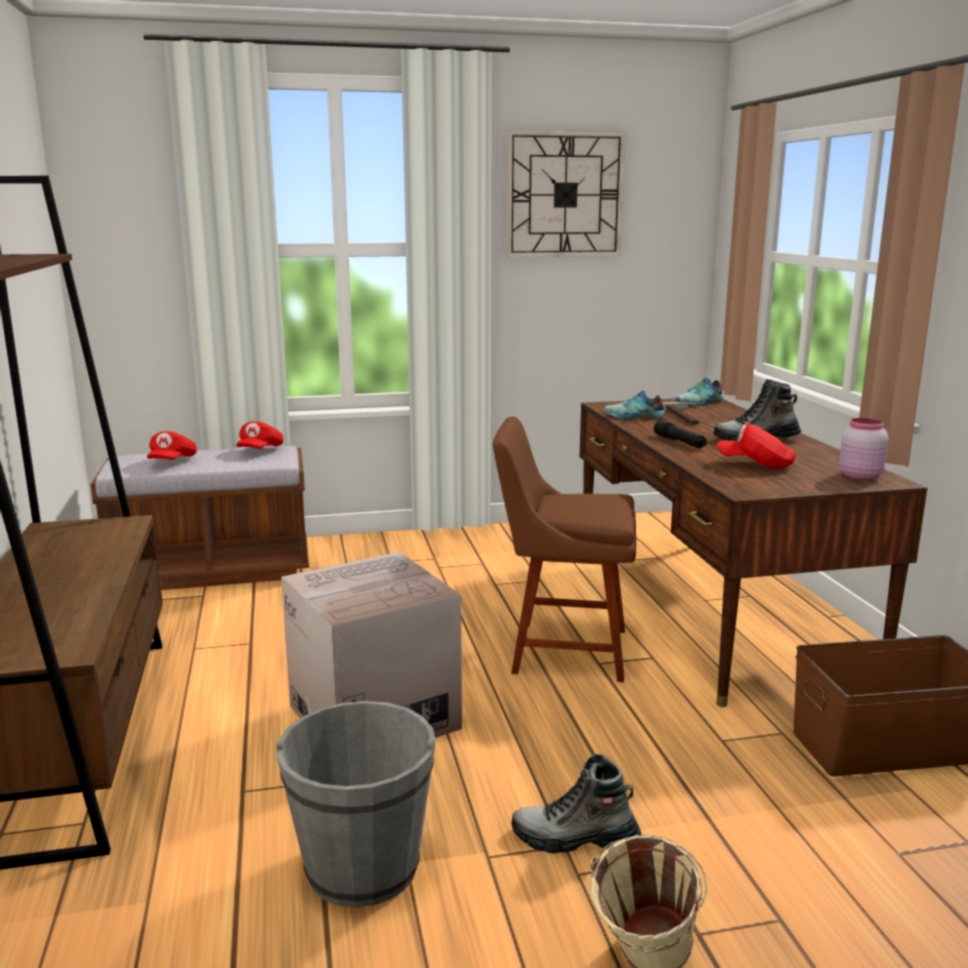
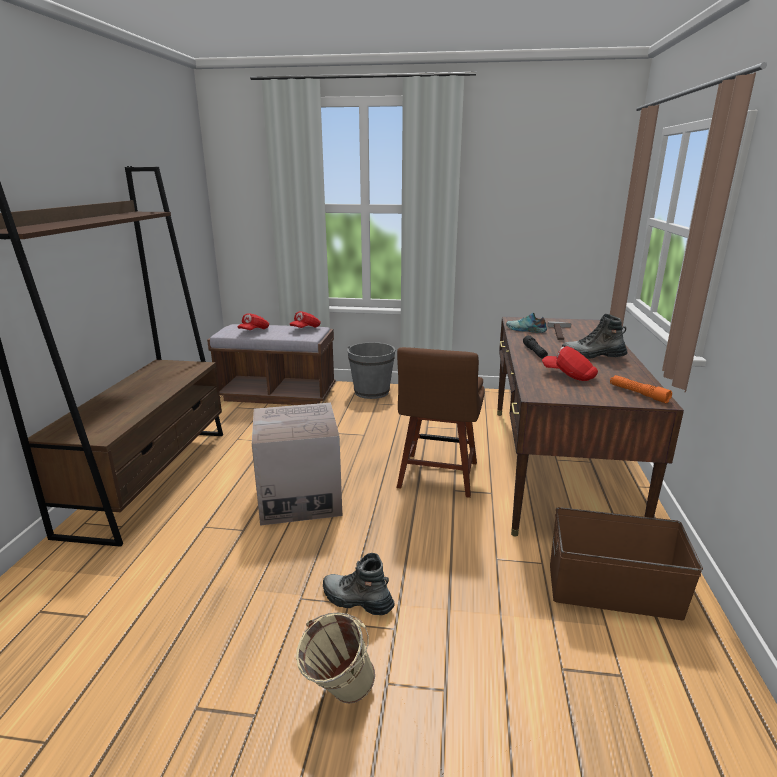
camera: 20 degrees right, 5 degrees up
grey bucket [276,701,436,907] -> grey bucket moved to [347,342,396,399]
brown chair [493,416,636,682] -> brown chair turned 105 degrees counterclockwise [397,347,484,498]
wall clock [507,130,626,258] -> none
shoe [675,377,724,406] -> none
pink jar [839,418,888,480] -> orange flashlight [610,375,672,403]

